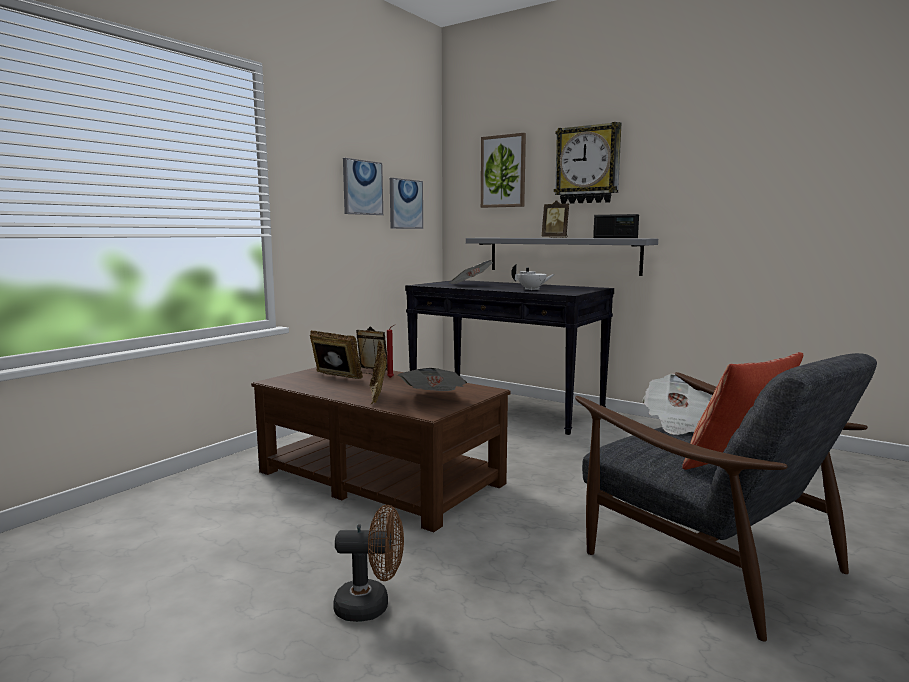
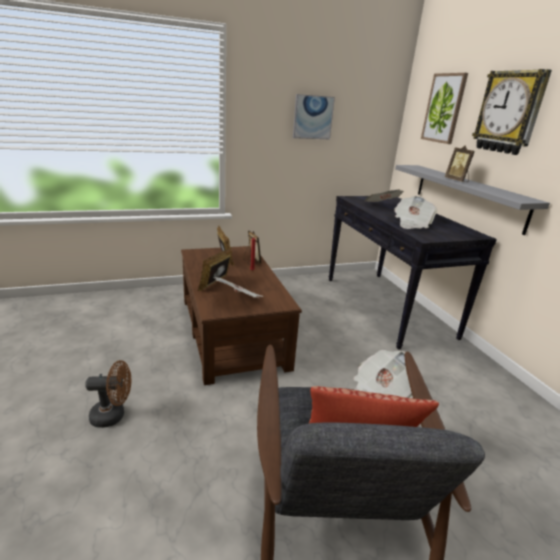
camera: 35 degrees right, 15 degrees up
brown fan [333,505,404,622] -> brown fan turned 45 degrees counterclockwise [85,360,131,428]
picture [390,178,423,229] -> none
white teapot [511,264,555,290] -> newspaper [394,196,437,229]
radio [593,214,639,238] -> none

